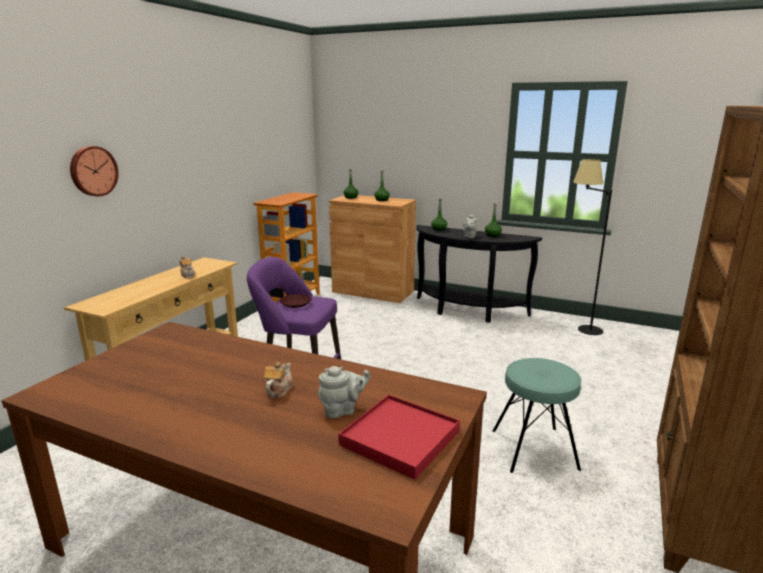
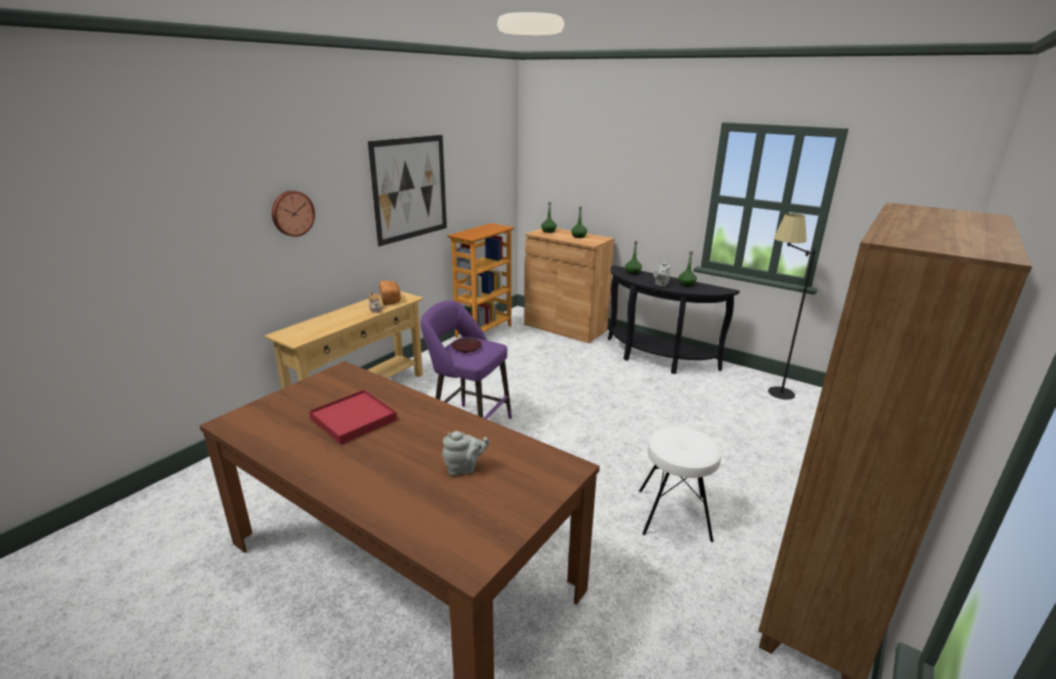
camera: 10 degrees right, 5 degrees up
teapot [264,362,293,398] -> none
red tray [338,395,460,480] -> red tray moved to [309,390,397,445]
turquoise stool [492,358,581,473] -> white stool [639,427,722,542]
none -> picture [368,135,447,246]
none -> bread [379,281,401,305]

